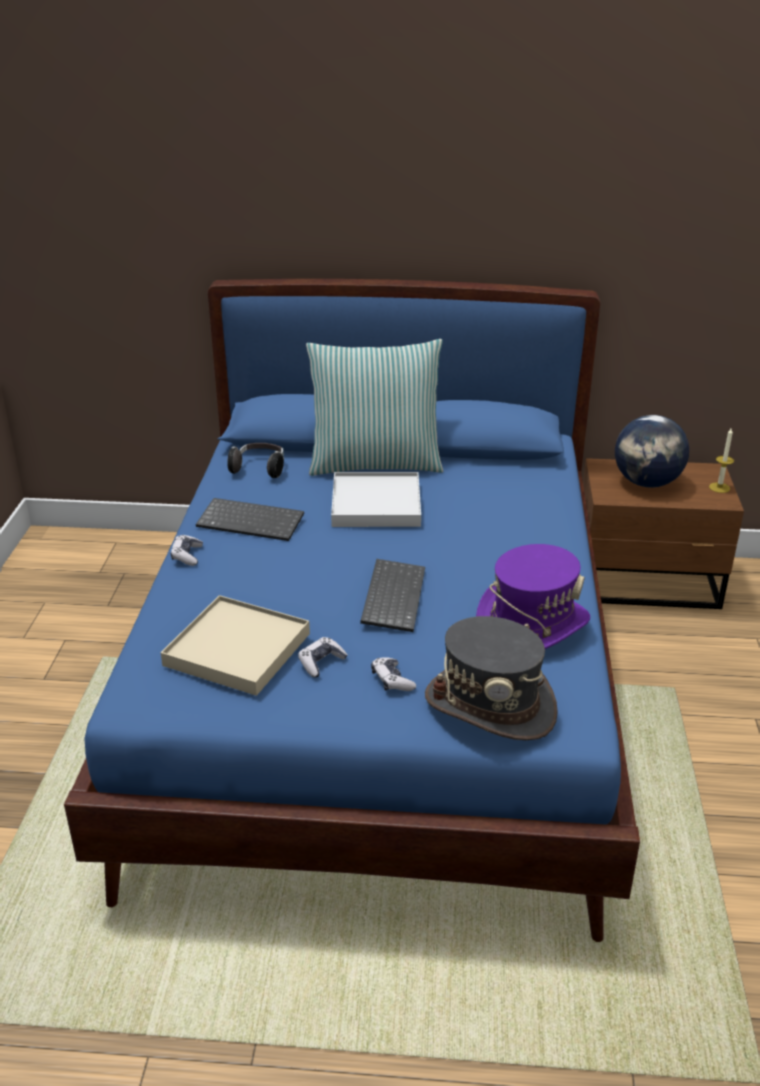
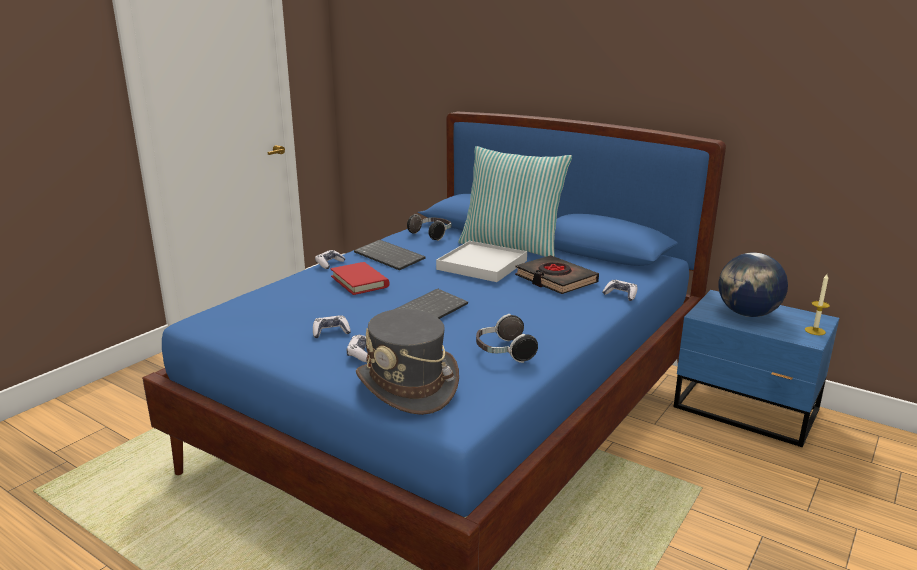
camera: 30 degrees right, 10 degrees down
beige tray [161,595,310,696] -> none
purple hat [476,544,590,649] -> headphones [476,314,538,363]
brown nightstand [583,458,744,609] -> blue nightstand [674,290,839,447]
none -> red book [330,262,389,295]
none -> black book [515,255,599,294]
none -> game controller [603,280,638,301]

